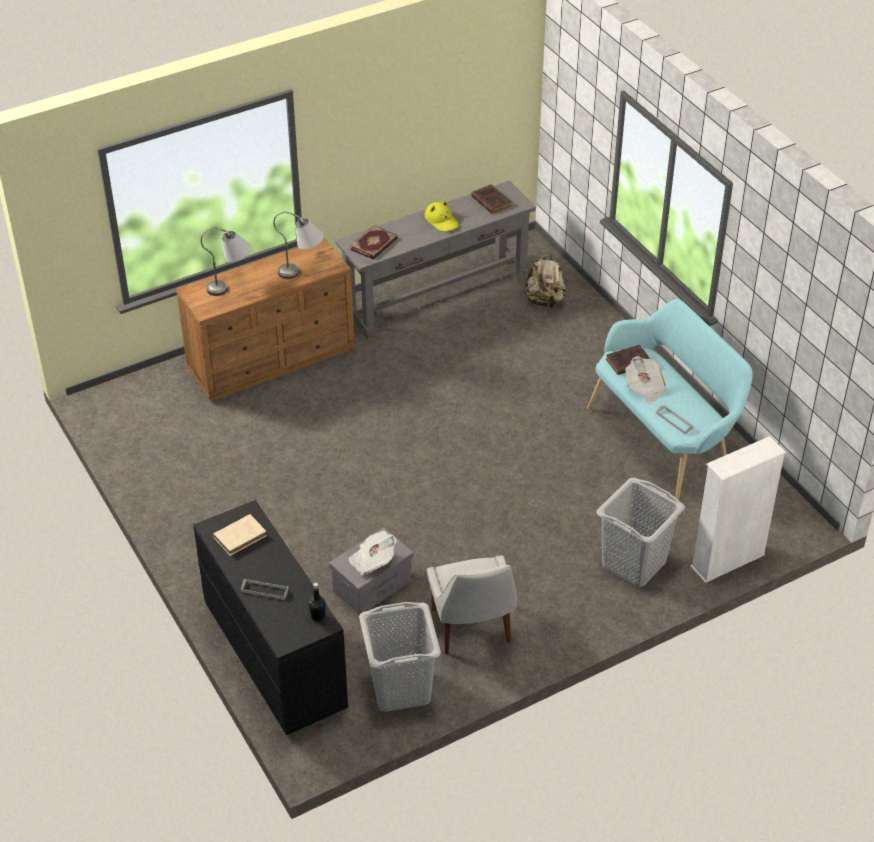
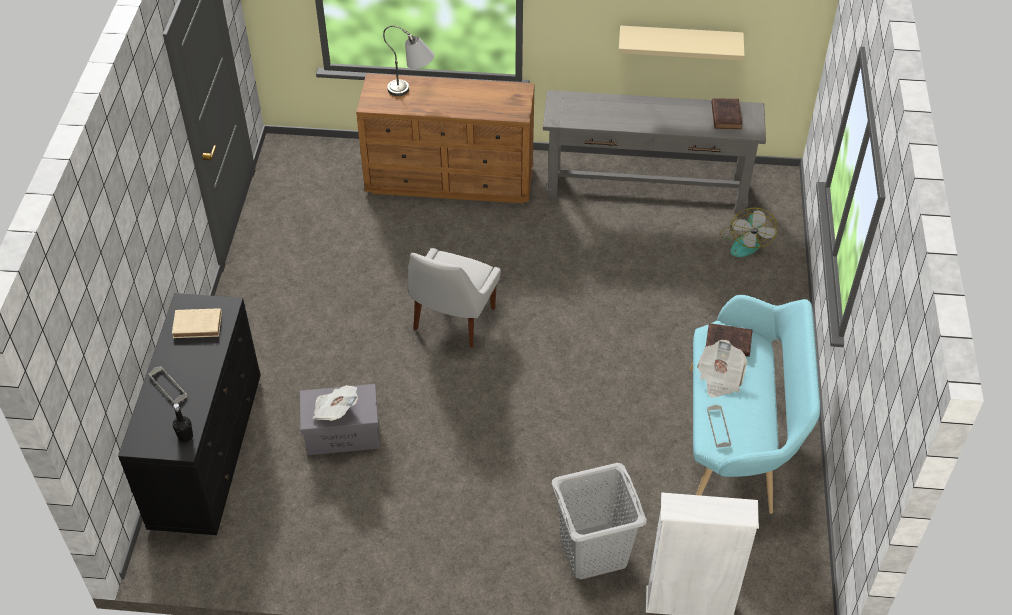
camera: 35 degrees right, 5 degrees up
grey table lamp [274,212,324,279] -> none
book [350,225,398,260] -> none
grey laundry basket [359,602,441,712] -> none
yellow hat [425,201,459,231] -> none
white chair [427,555,517,654] -> white chair moved to [408,248,501,348]
beige backpack [523,254,566,308] -> fan [719,208,778,257]
none -> beige shelf [619,26,745,61]

